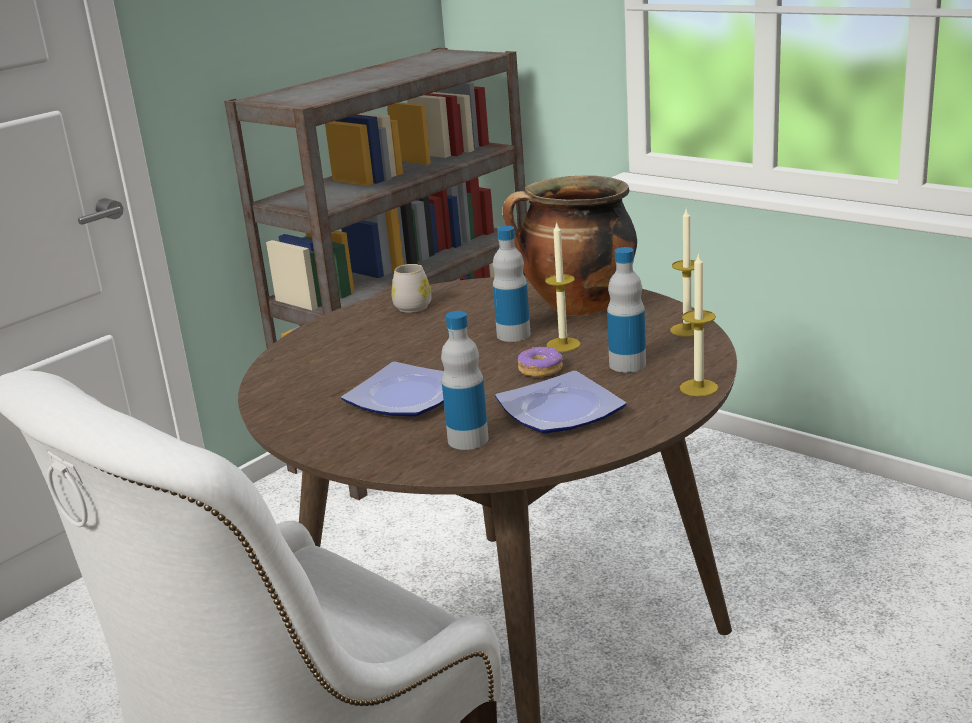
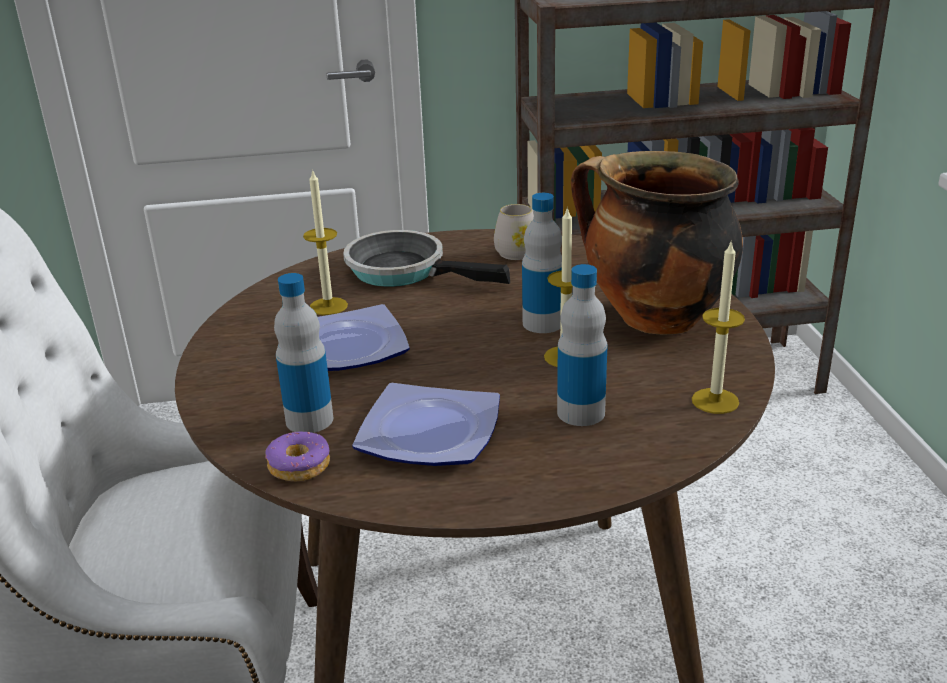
camera: 40 degrees right, 5 degrees up
donut [518,347,563,377] -> donut moved to [265,431,330,481]
candle [680,252,718,396] -> candle moved to [303,169,348,315]
none -> frying pan [343,230,510,287]

